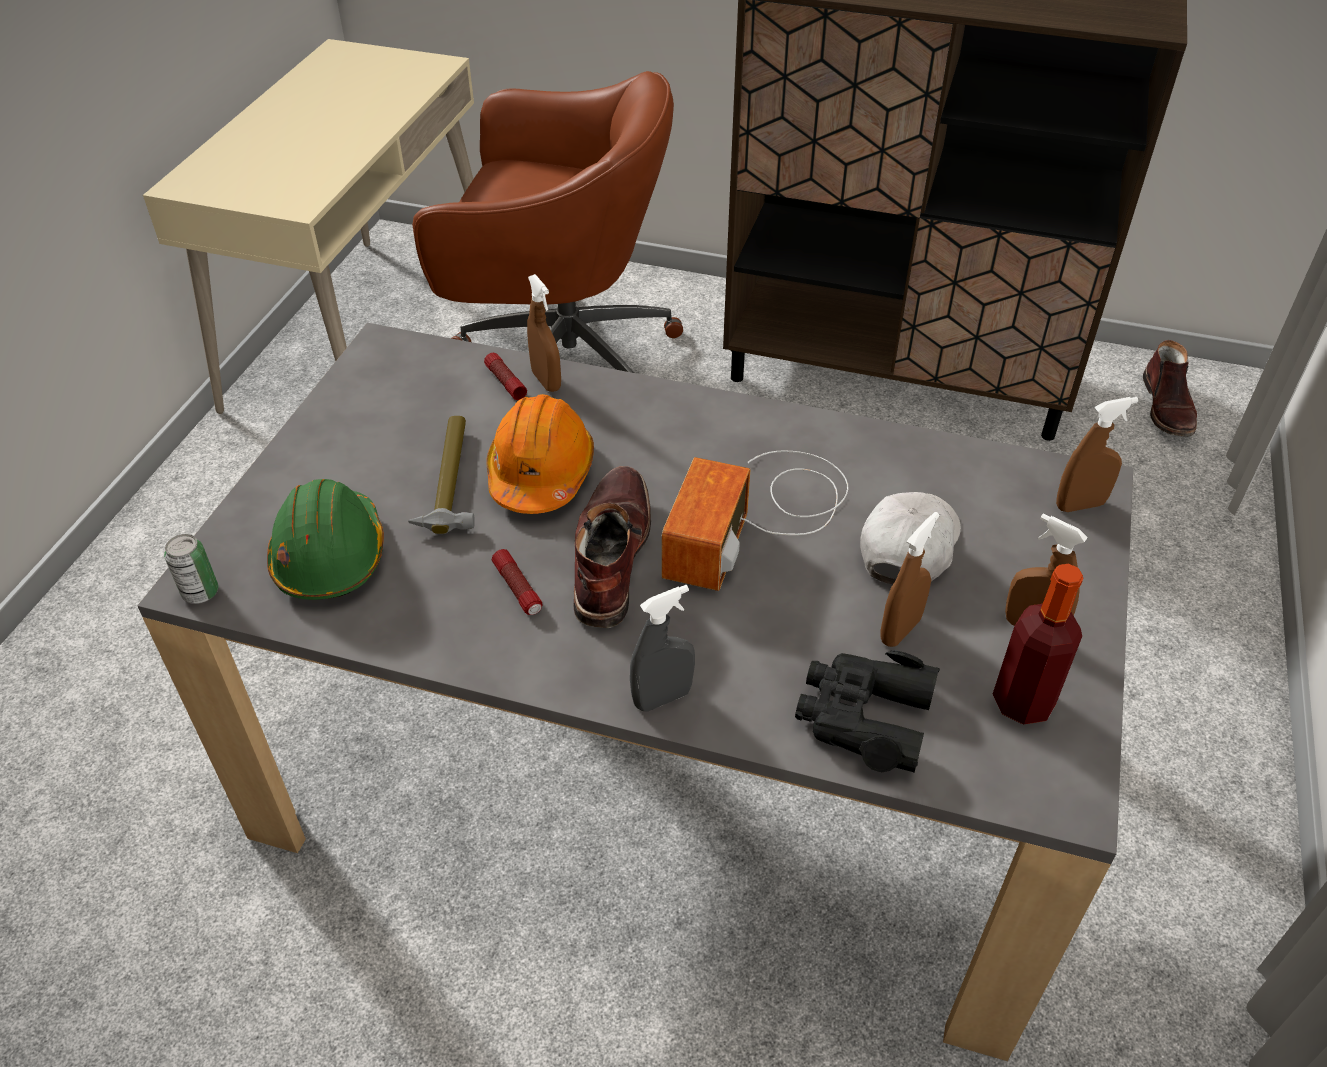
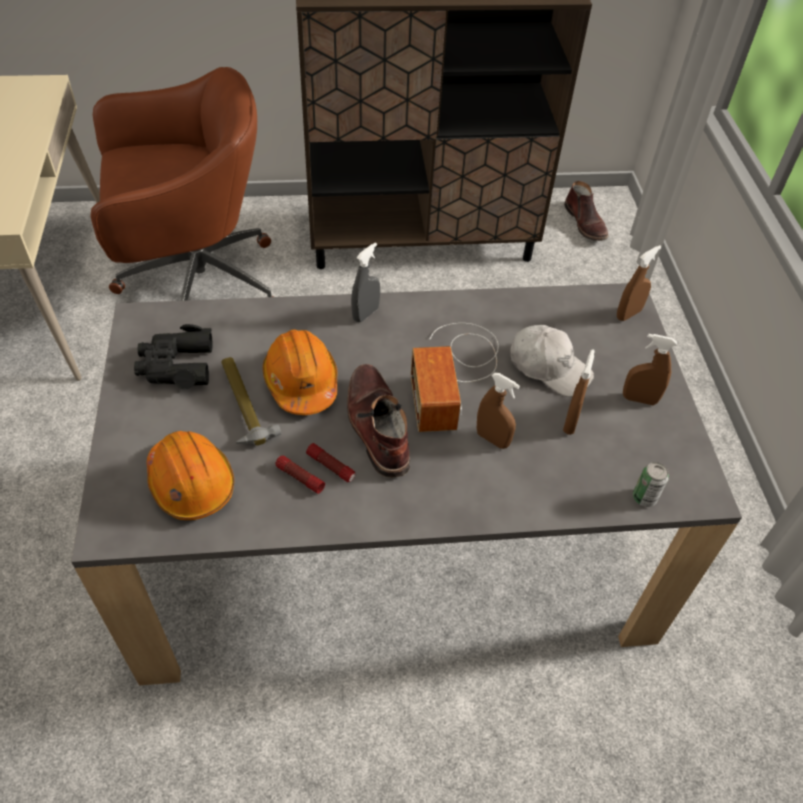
camera: 25 degrees left, 5 degrees up
can [164,534,218,604] -> can moved to [633,462,669,507]
green hard hat [267,479,384,600] -> orange hard hat [147,431,234,520]
flashlight [484,353,527,400] -> flashlight moved to [275,456,325,494]
brown spray bottle [527,274,561,392] -> brown spray bottle moved to [477,373,520,449]
grey spray bottle [630,585,695,712] -> grey spray bottle moved to [351,242,380,322]
black binoculars [795,650,940,772] -> black binoculars moved to [134,324,212,389]
white cap [860,492,961,584] -> white cap turned 120 degrees clockwise [510,325,594,397]
bottle [993,564,1083,725] -> none

